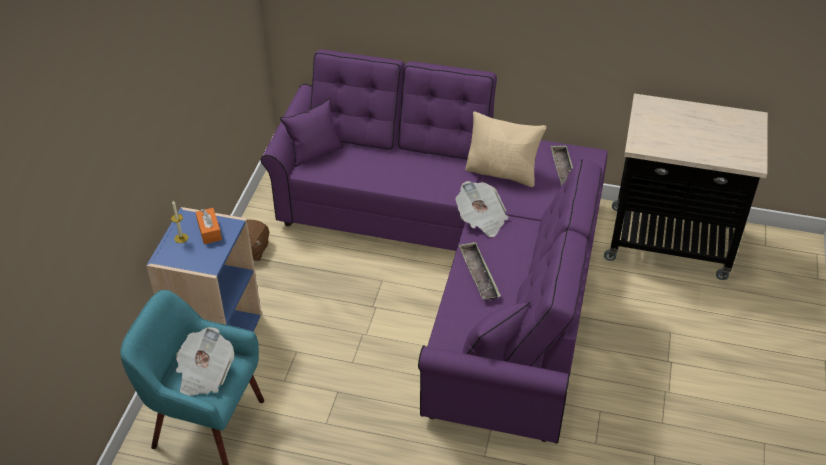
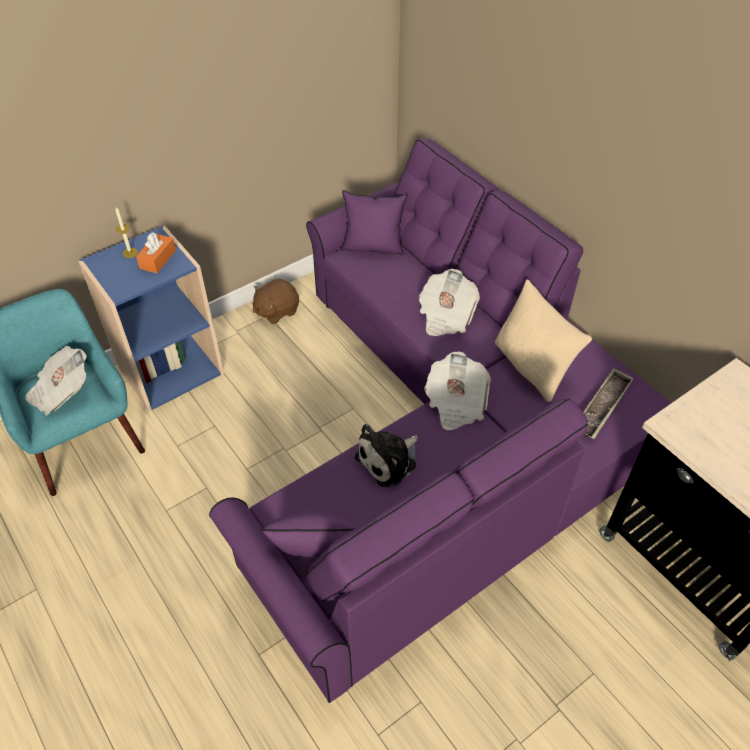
camera: 40 degrees right, 5 degrees up
tray [459,242,501,300] -> plush toy [355,424,418,487]
none -> newspaper [419,269,480,336]

